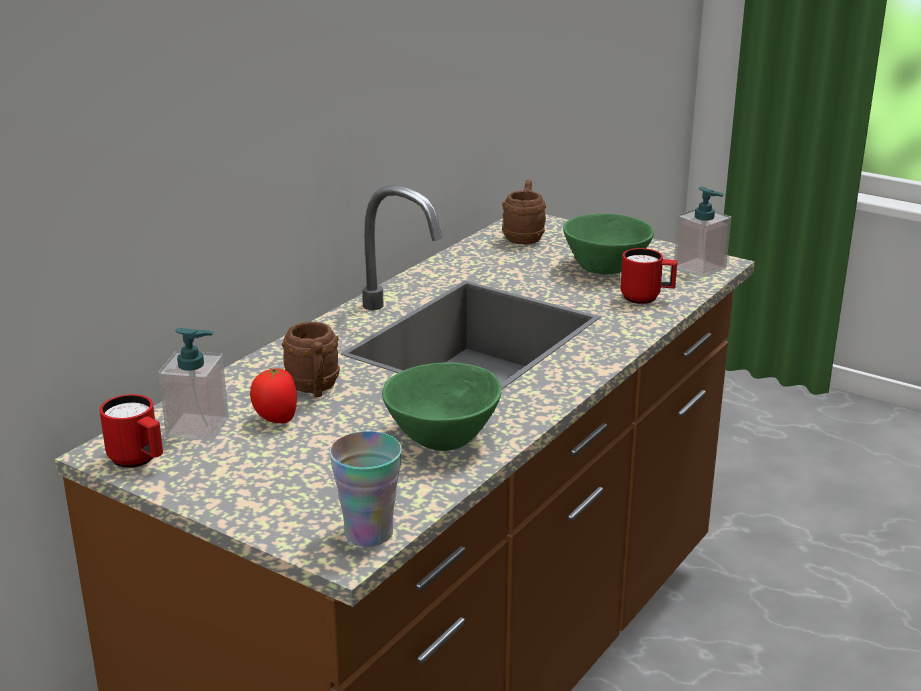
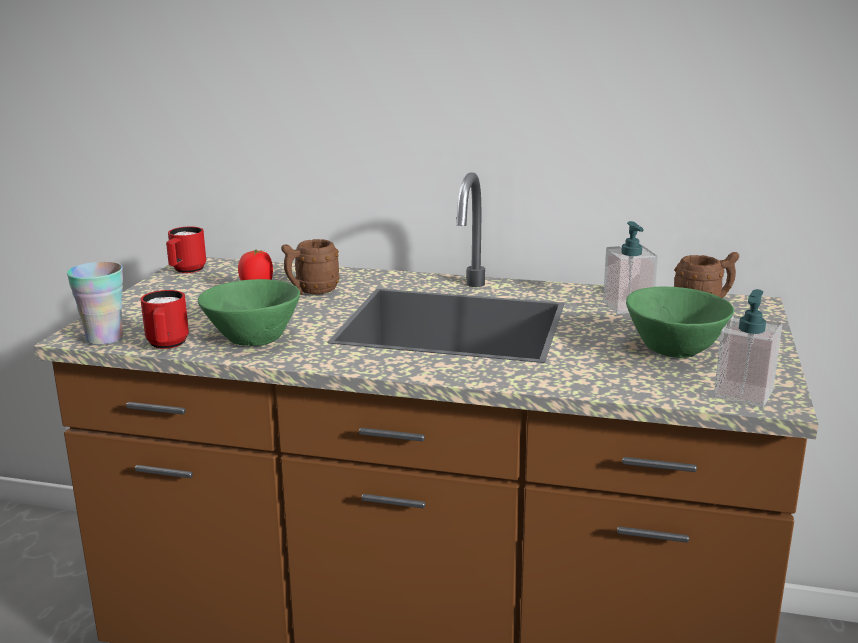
camera: 70 degrees right, 5 degrees down
soap dispenser [158,328,229,441] -> soap dispenser moved to [603,221,658,314]
red mug [621,248,677,304] -> red mug moved to [140,290,189,349]

